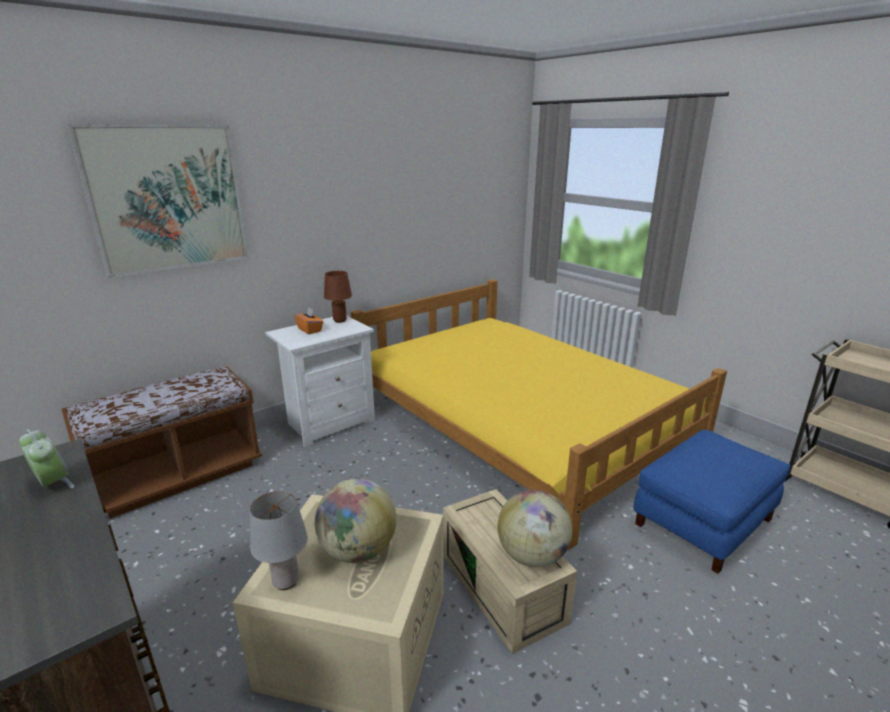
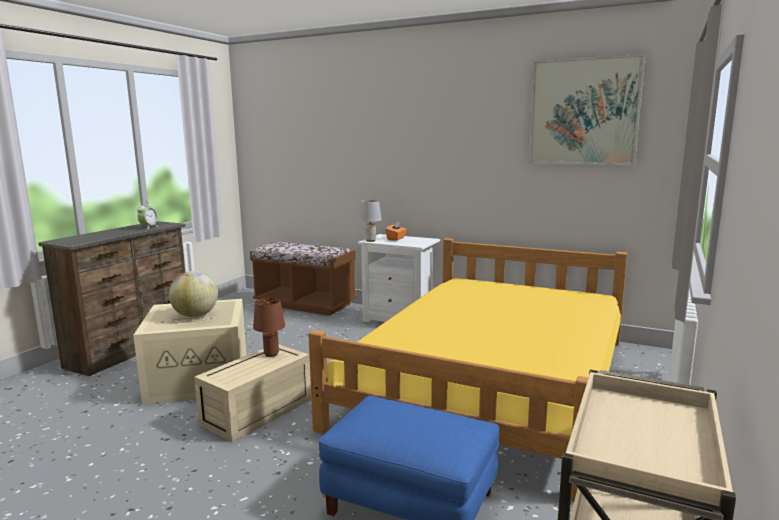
camera: 65 degrees right, 10 degrees down
picture [67,124,248,278] -> picture moved to [528,54,645,165]
grey table lamp [250,491,308,590] -> grey table lamp moved to [359,200,382,242]
brown table lamp [324,271,352,323] -> brown table lamp moved to [253,298,285,357]
globe [498,490,572,567] -> none

